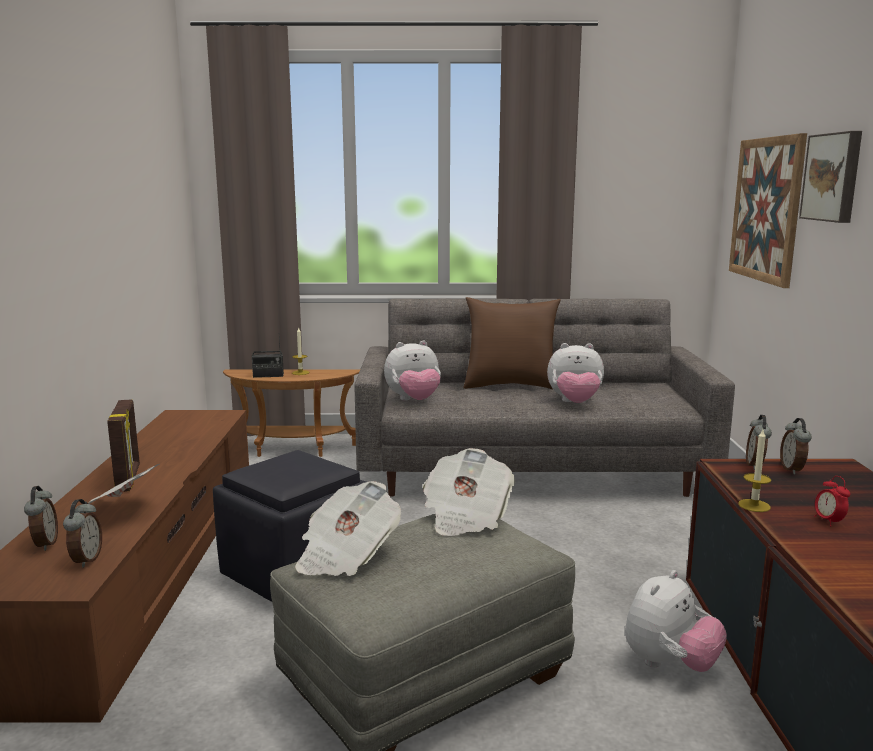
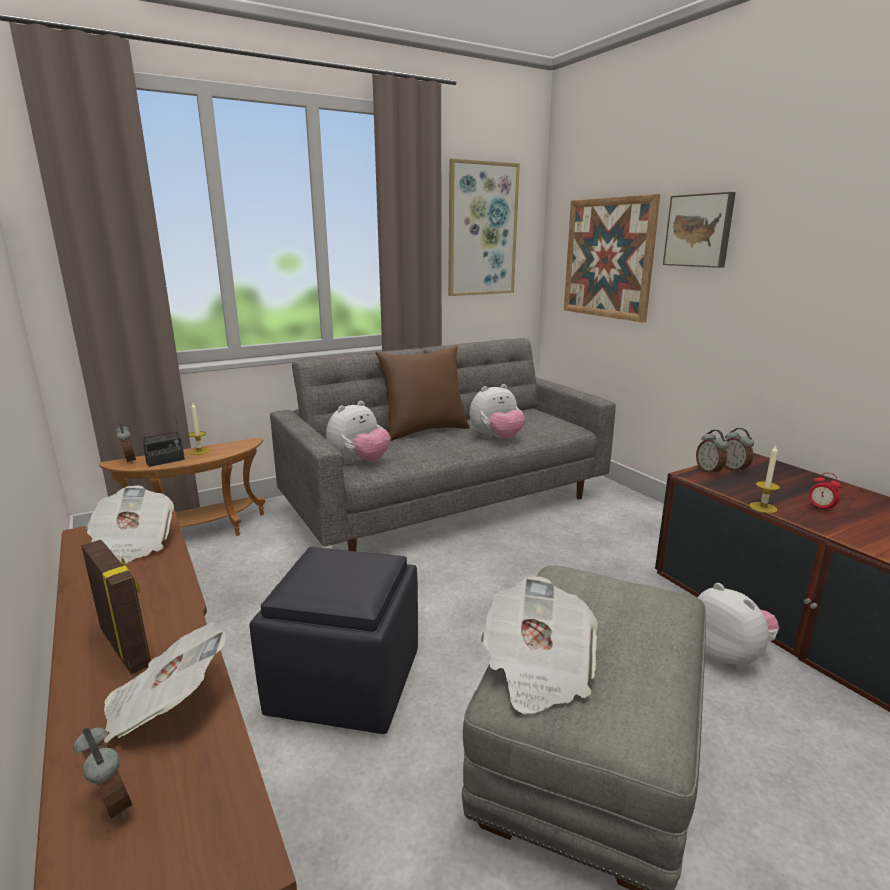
camera: 30 degrees left, 5 degrees up
alarm clock [63,499,102,568] -> alarm clock moved to [115,423,136,464]
newspaper [422,448,515,536] -> newspaper moved to [86,485,174,563]
plush toy [625,570,727,672] -> plush toy turned 45 degrees counterclockwise [697,583,779,668]
none -> picture [448,159,520,296]

